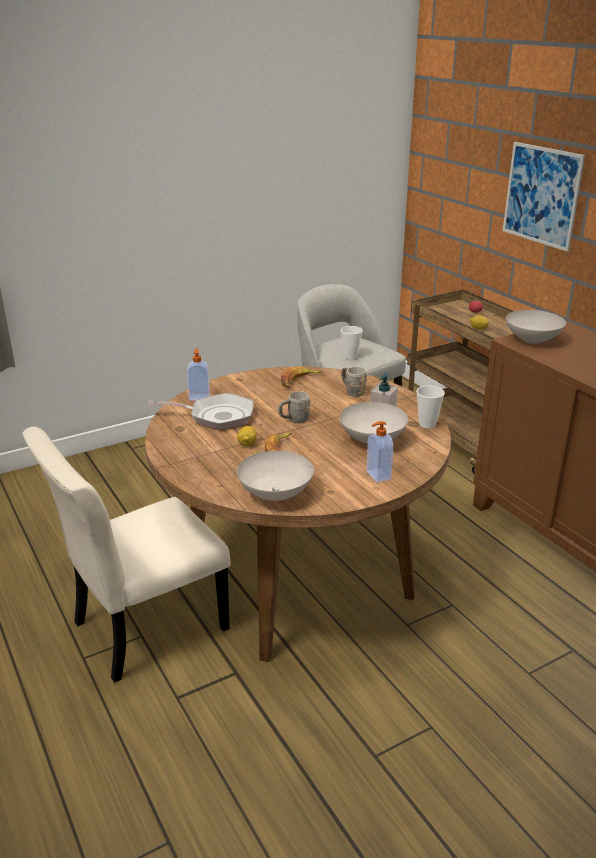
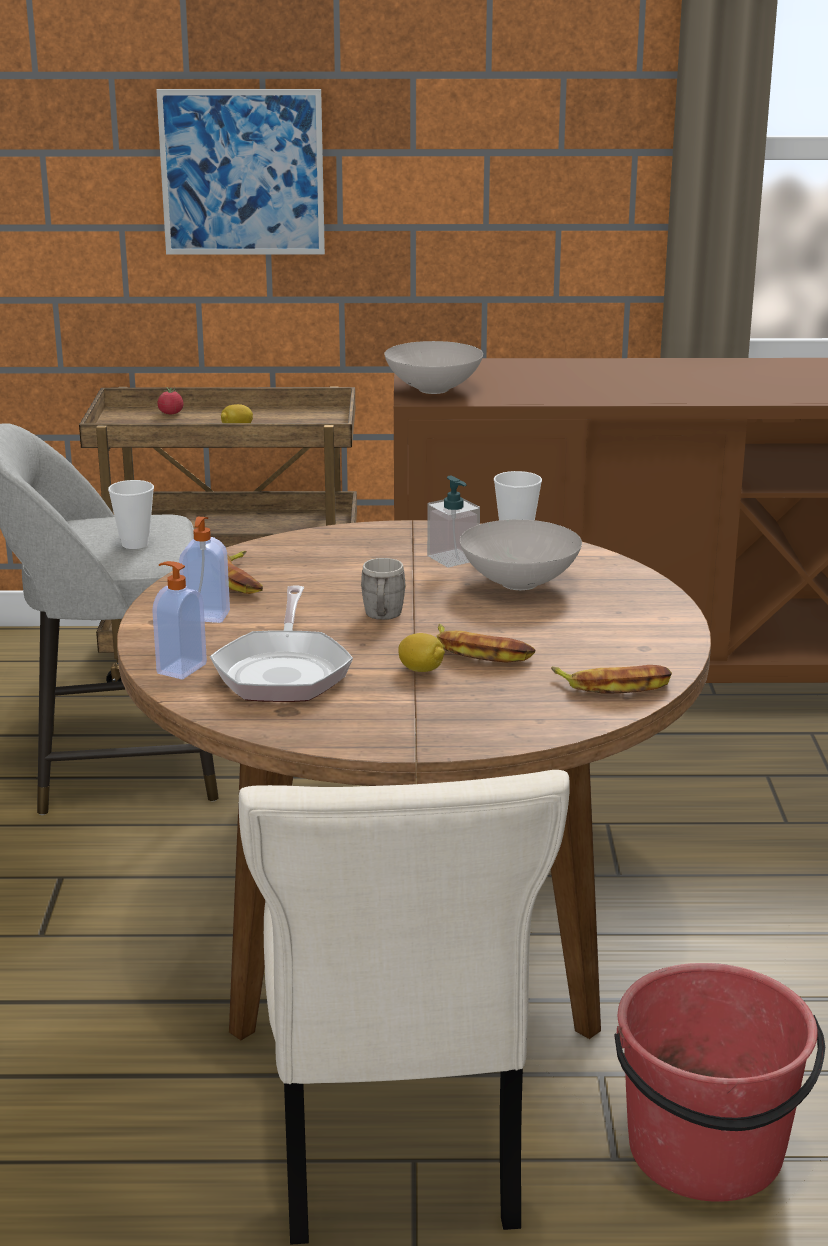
camera: 60 degrees left, 5 degrees down
frying pan [148,393,254,430] -> frying pan turned 150 degrees clockwise [210,585,353,702]
white bowl [237,451,314,501] -> banana [551,665,672,693]
grey mug [342,367,367,397] -> none
soap dispenser [366,421,394,483] -> soap dispenser moved to [179,517,230,623]
none -> red bucket [614,963,825,1202]

